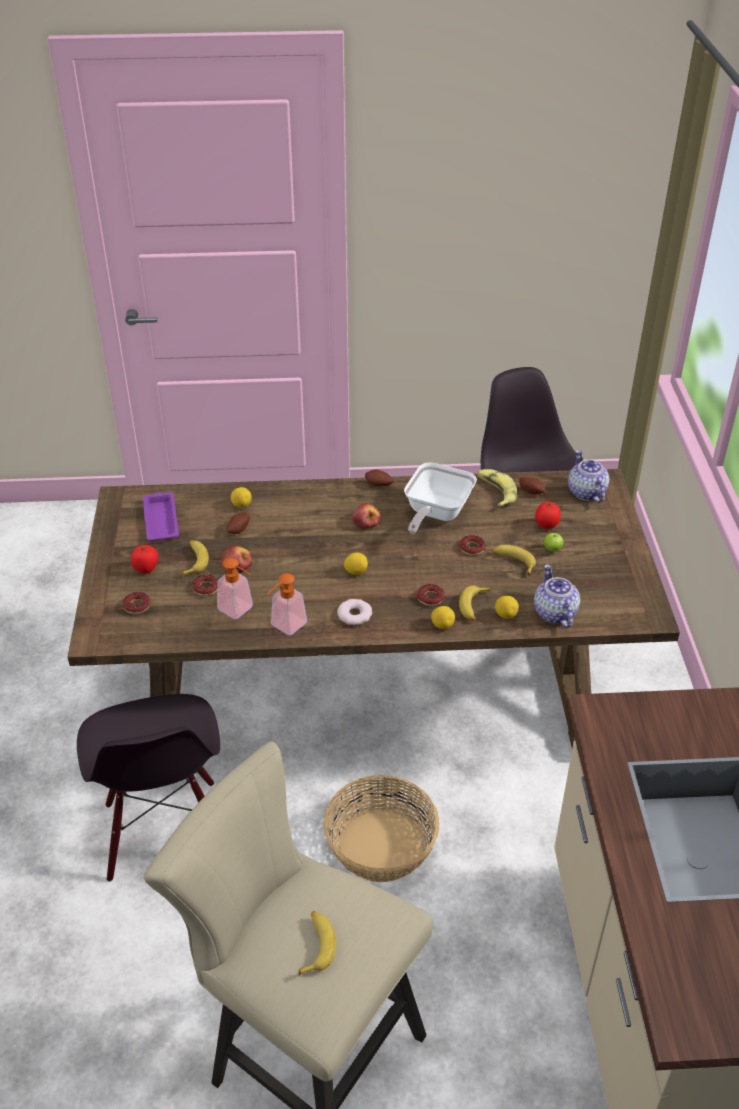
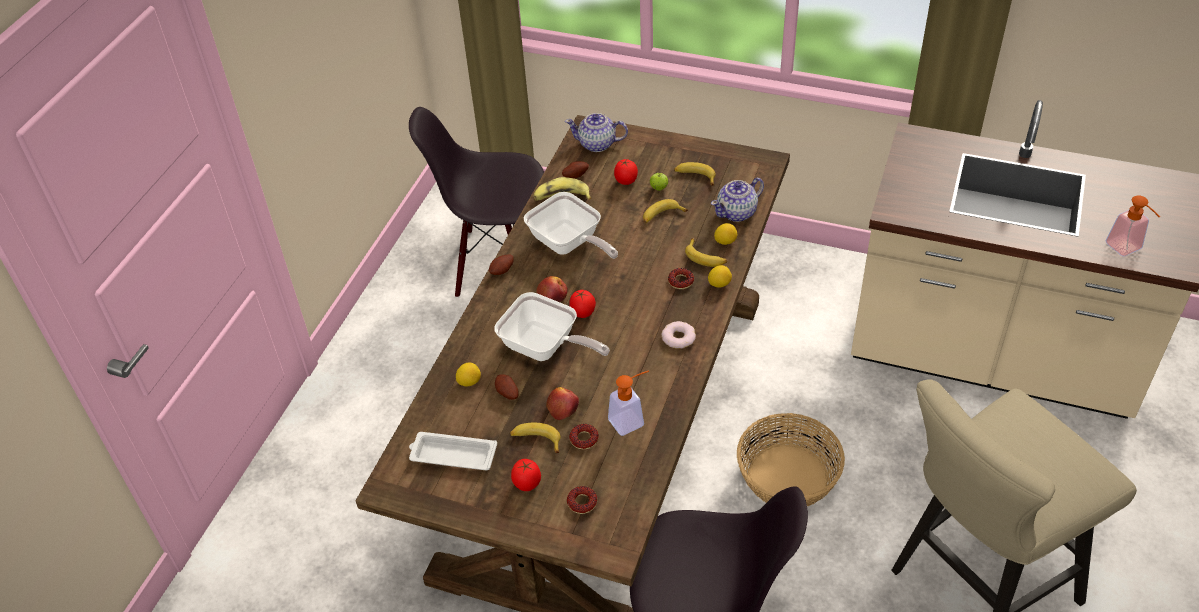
camera: 65 degrees left, 5 degrees up
purple tray [143,492,179,541] -> white tray [409,432,497,471]
soap dispenser [267,573,307,635] -> soap dispenser moved to [1106,196,1160,256]
banana [299,911,336,975] -> banana moved to [674,162,716,185]
lemon [344,552,368,575] -> none
donut [459,535,486,555] -> none
teapot [534,564,580,628] -> teapot turned 45 degrees counterclockwise [711,178,764,222]
none -> frying pan [494,292,610,361]
none -> tomato [569,290,596,318]

